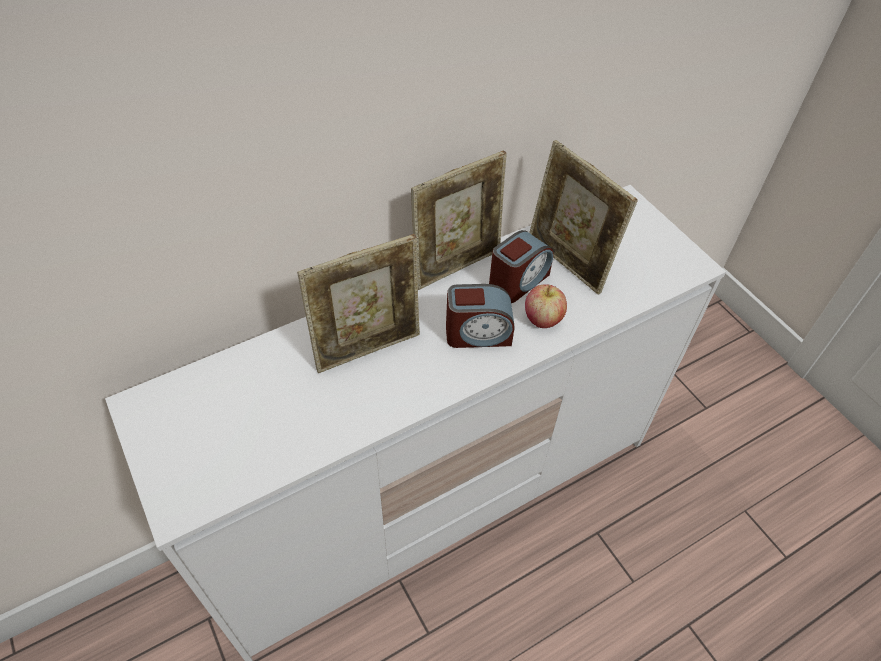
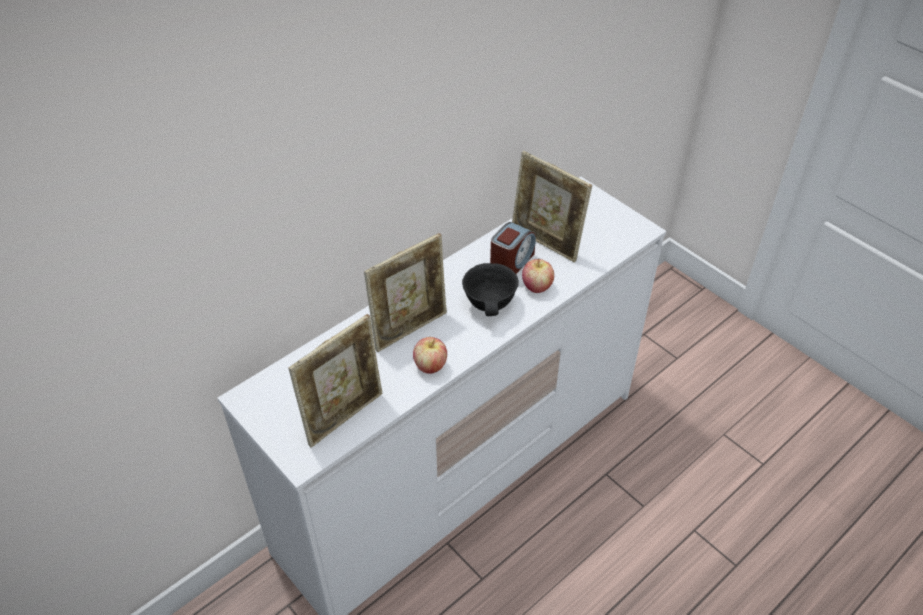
camera: 10 degrees left, 5 degrees down
picture frame [411,151,507,290] -> picture frame moved to [289,314,382,447]
alarm clock [446,284,514,348] -> black bowl [462,263,519,316]
none -> apple [413,337,447,374]

